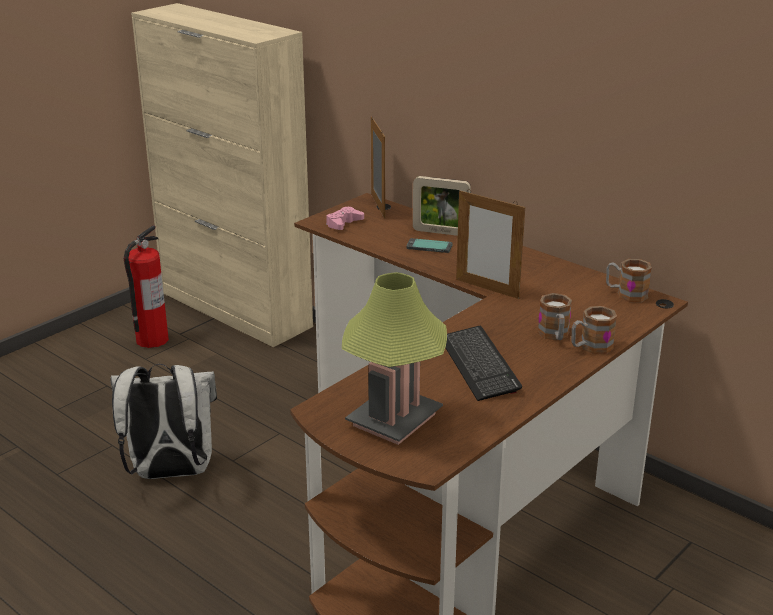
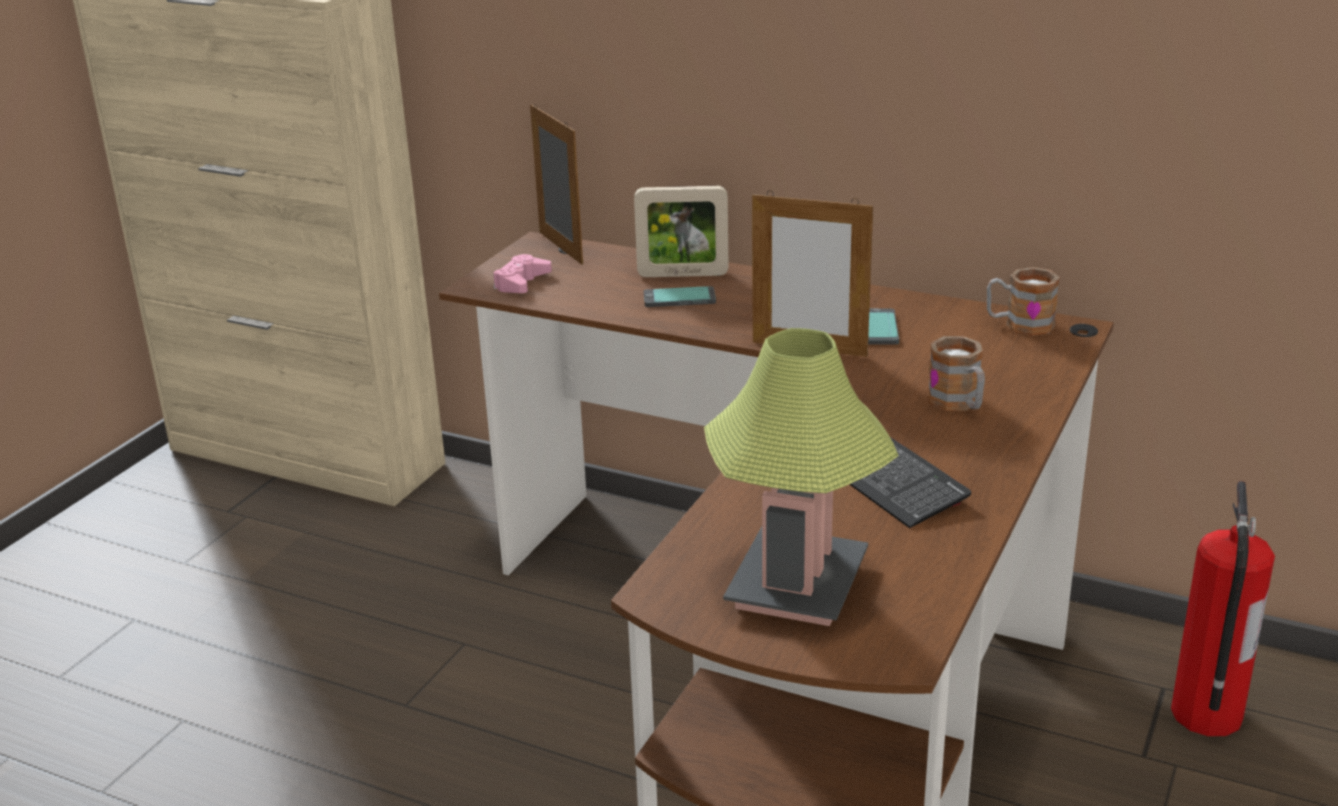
camera: 15 degrees left, 0 degrees up
white backpack [110,364,217,479] -> none
fire extinguisher [124,225,169,348] -> fire extinguisher moved to [1171,481,1275,736]
mug [571,306,617,354] -> none
none -> phone [868,308,899,345]

